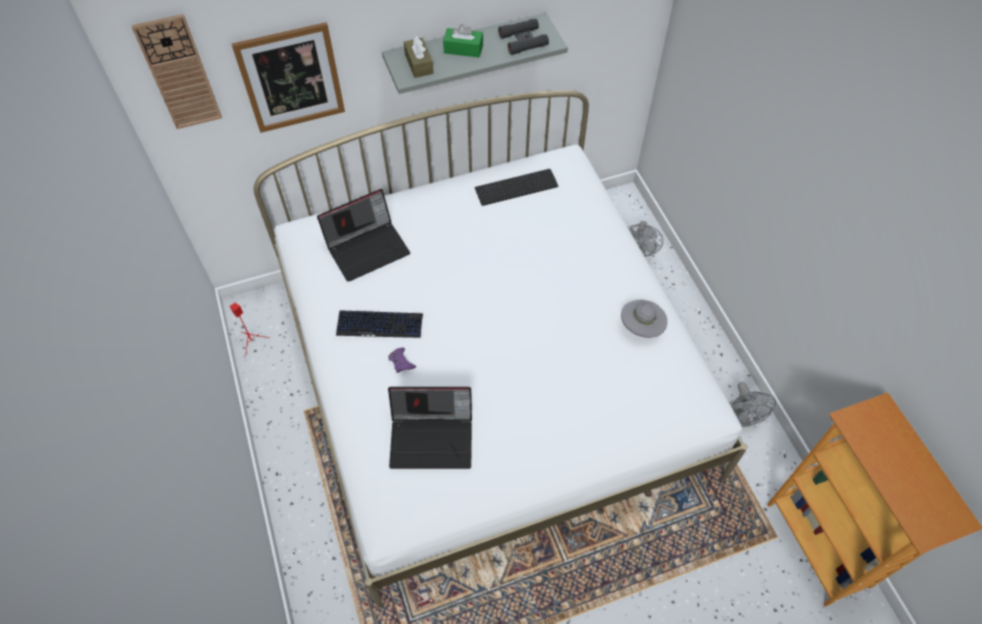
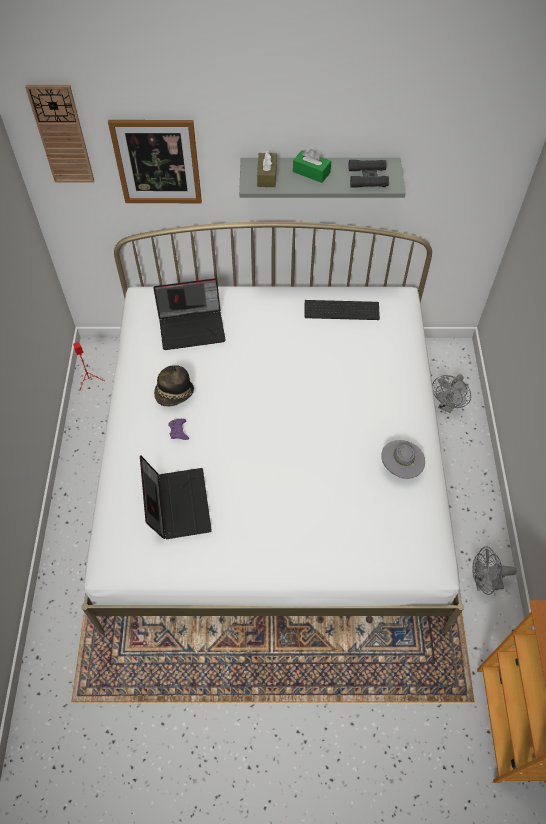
camera: 20 degrees right, 0 degrees up
keyboard [336,310,423,338] -> hat [154,365,194,406]
laptop [388,387,472,469] -> laptop turned 120 degrees counterclockwise [140,456,212,539]
grey fan [729,382,776,427] -> grey fan turned 75 degrees clockwise [472,546,517,595]

